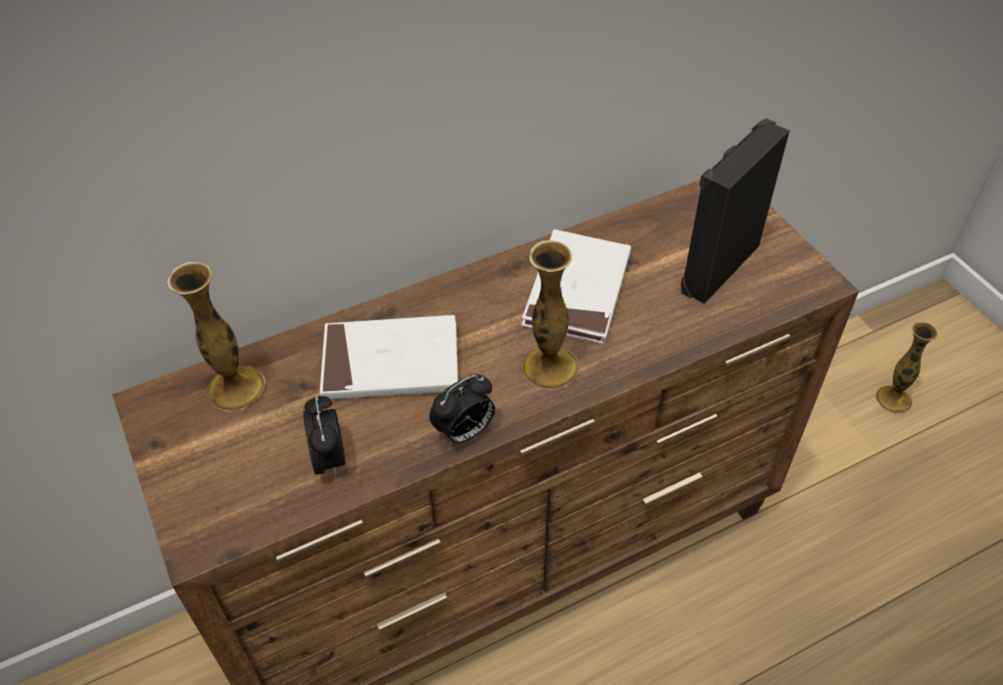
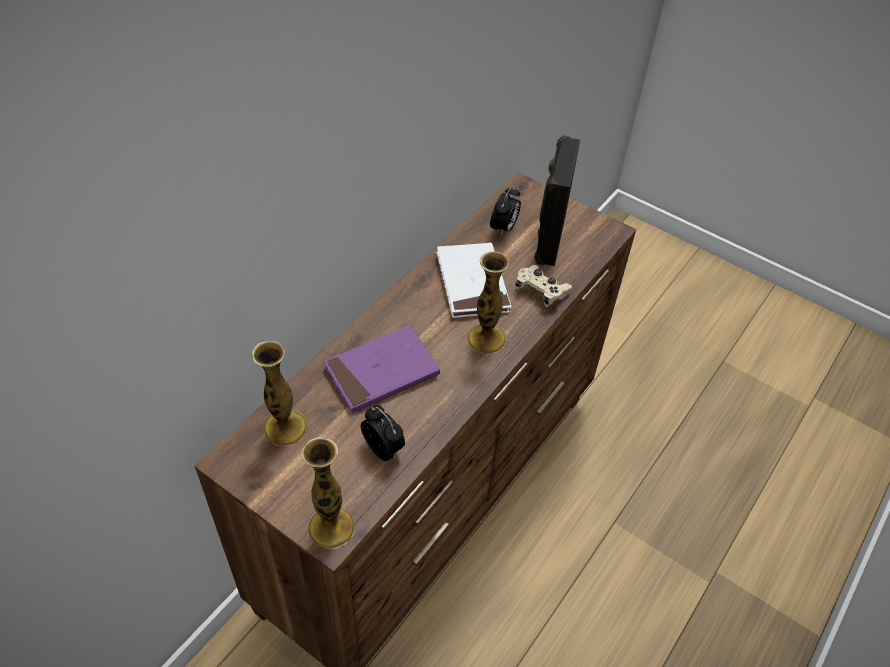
camera: 30 degrees left, 0 degrees up
white book [320,315,458,400] -> purple book [324,325,440,413]
alarm clock [429,374,495,445] -> alarm clock moved to [490,186,521,237]
vase [875,321,939,414] -> vase moved to [302,437,355,549]
none -> beige game controller [515,265,572,307]

